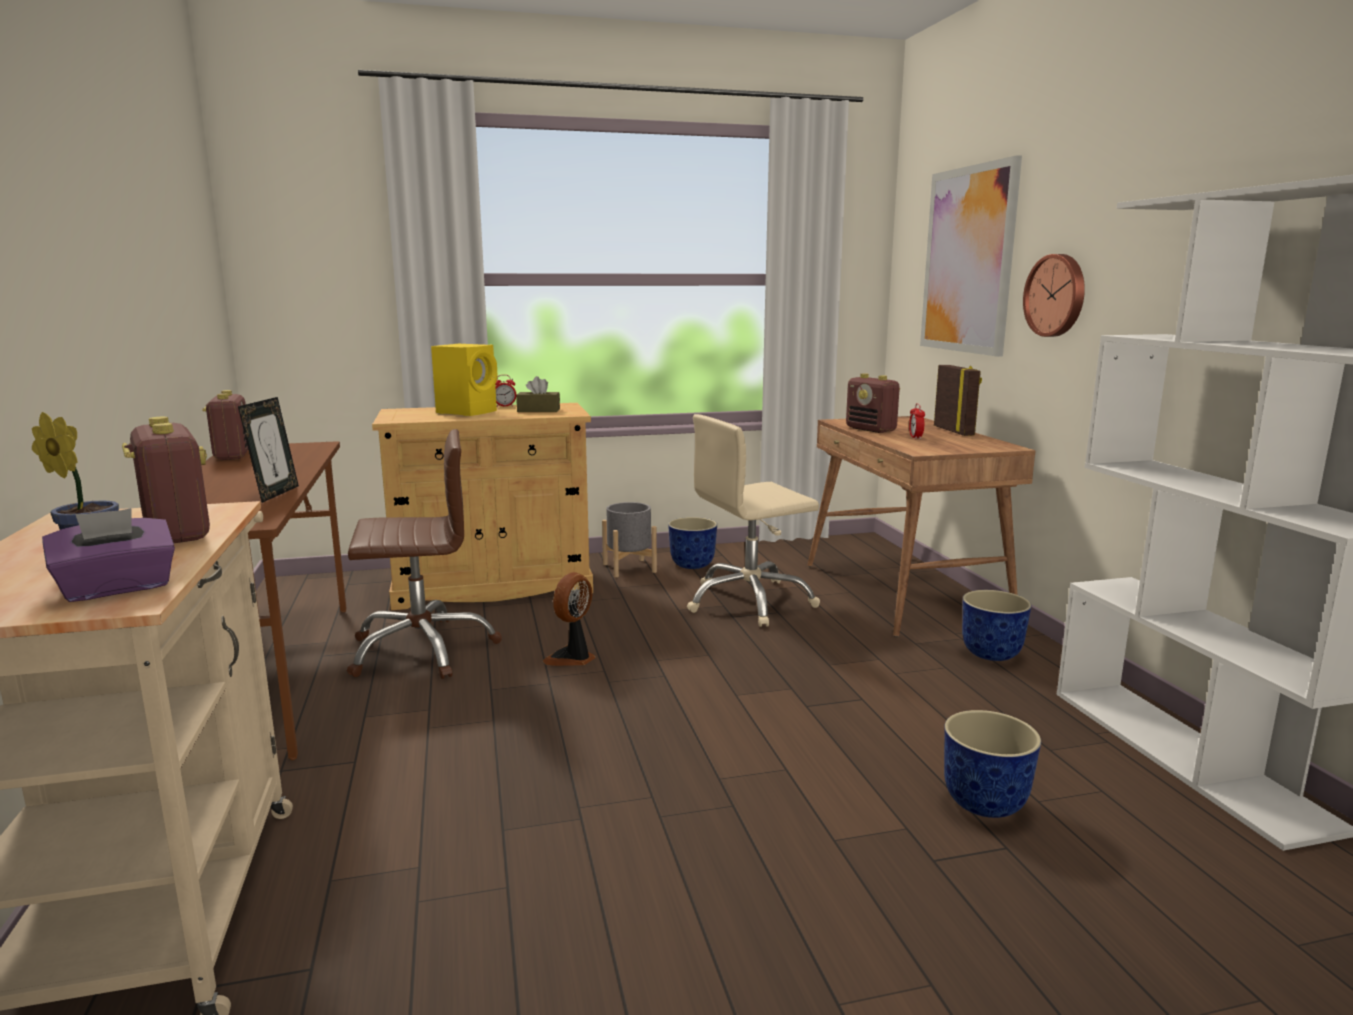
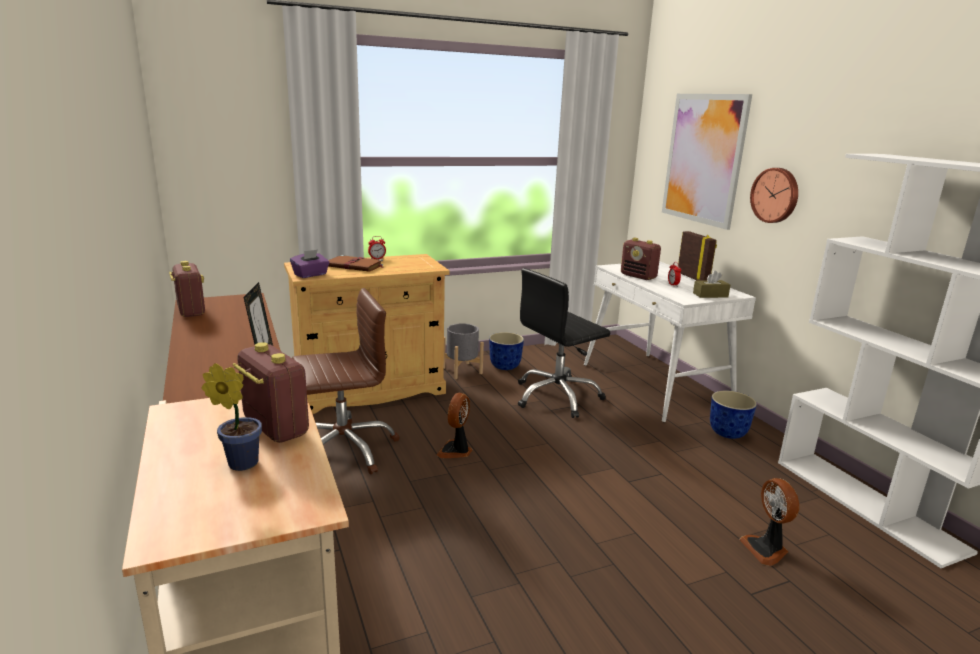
camera: 10 degrees left, 5 degrees up
purple tissue box [42,508,175,602] -> purple tissue box moved to [290,249,330,278]
yellow speaker [431,344,498,416] -> brown book [328,255,383,272]
brown tissue box [516,376,560,412] -> brown tissue box moved to [693,270,730,298]
beige office chair [687,414,820,627] -> black office chair [518,268,610,418]
brown desk [807,416,1036,637] -> white desk [584,261,756,422]
planter [944,710,1041,818] -> fan [739,478,799,566]

